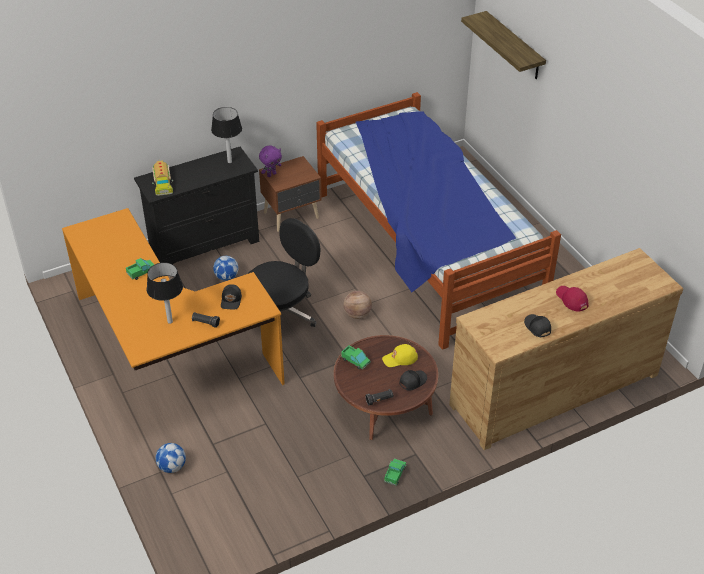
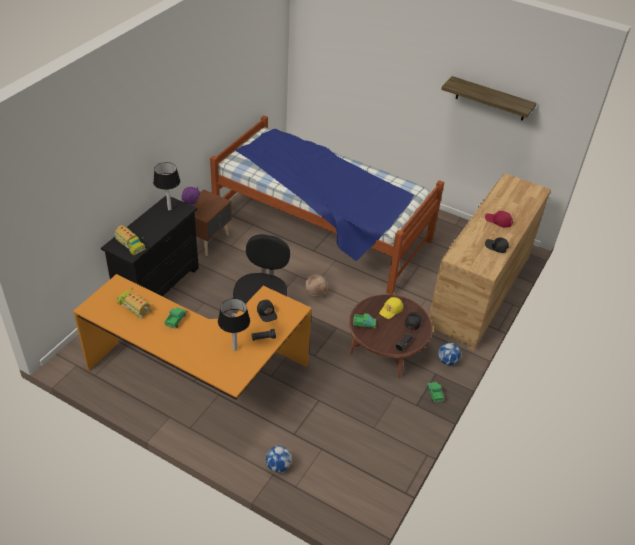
camera: 35 degrees left, 0 degrees up
football [213,256,239,281] -> football moved to [438,343,461,366]
shelf [461,11,546,79] -> shelf moved to [441,76,536,121]
none -> toy truck [117,288,152,319]

